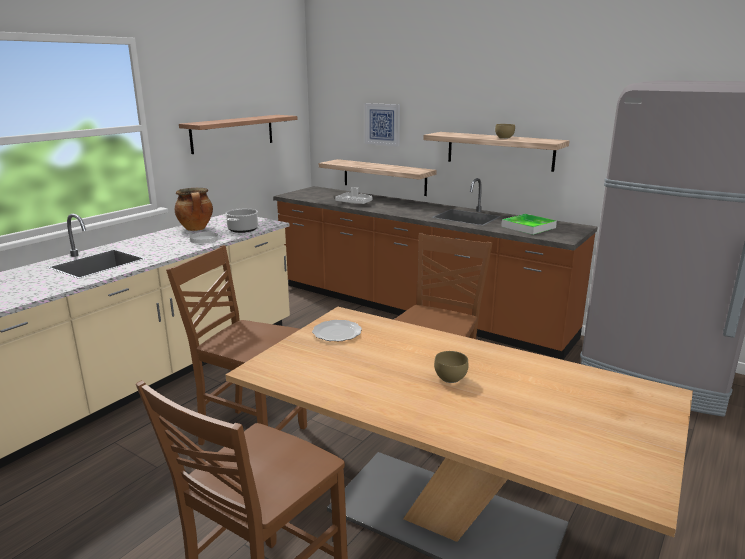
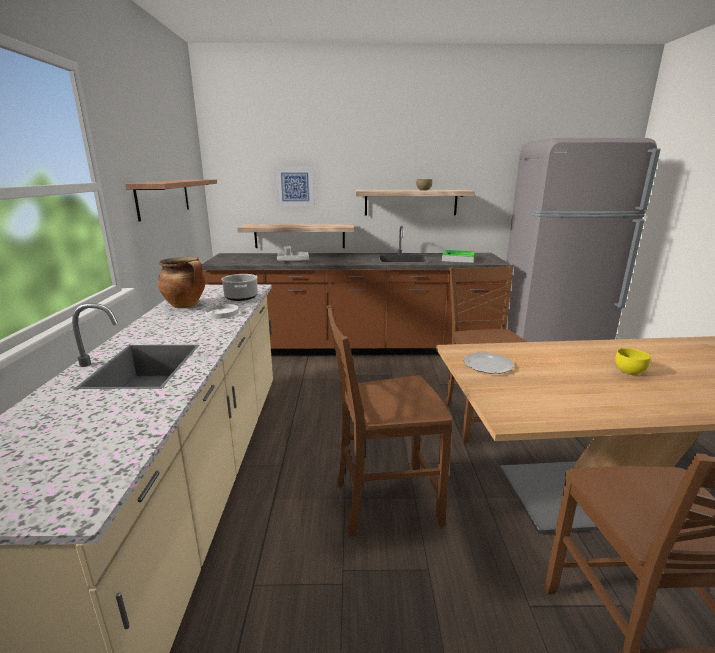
camera: 35 degrees left, 0 degrees up
brown bowl [434,351,468,383] -> yellow bowl [615,348,651,375]

